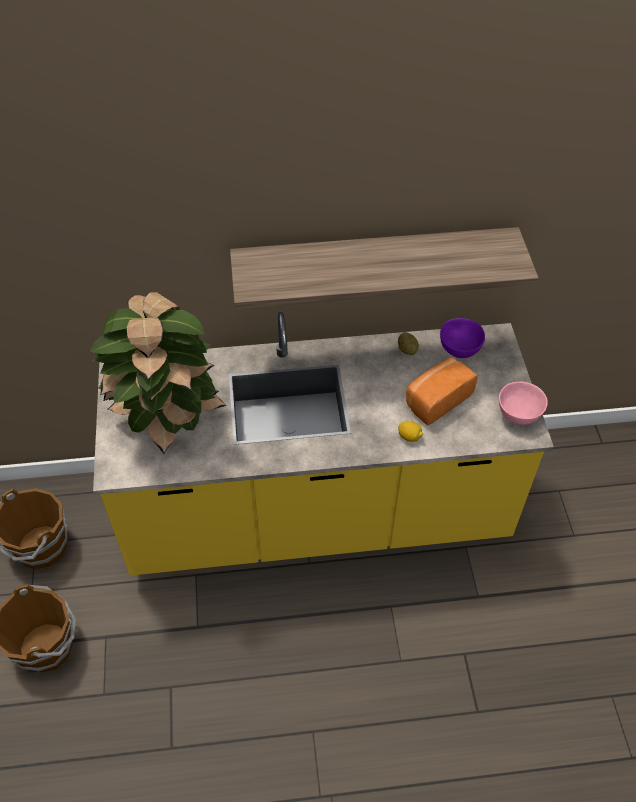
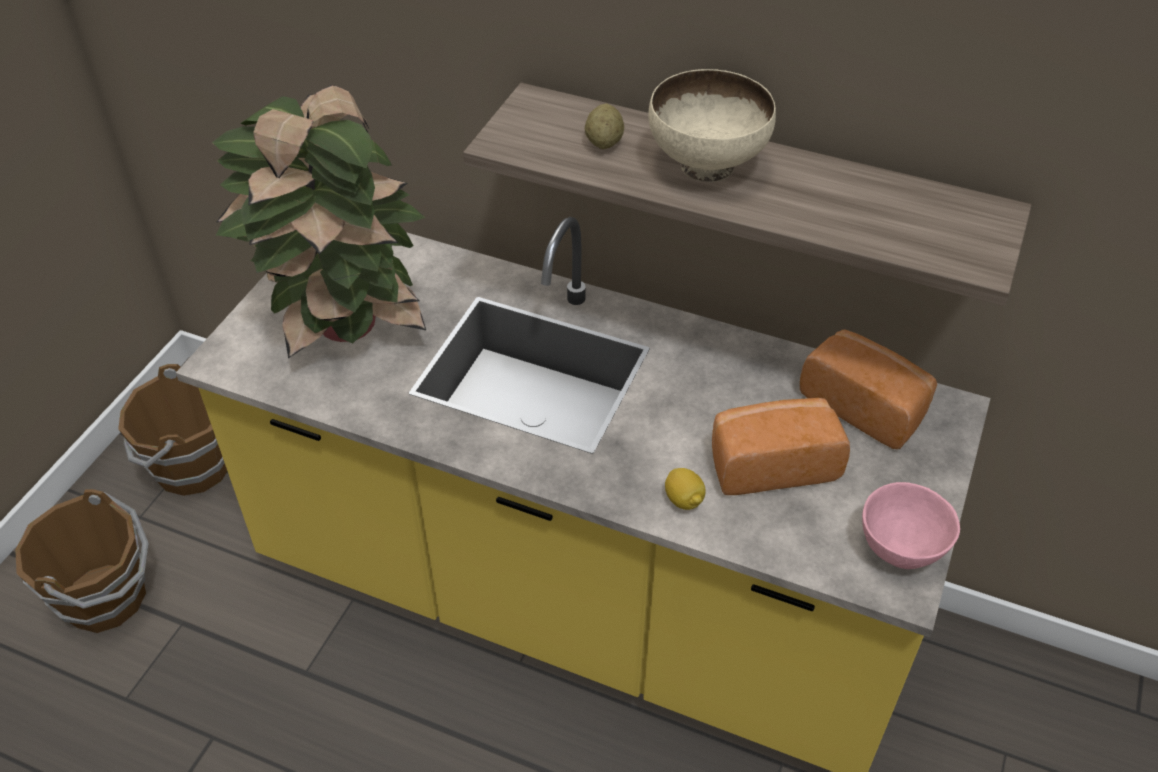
camera: 30 degrees right, 5 degrees down
potato [398,332,419,355] -> potato moved to [585,103,624,149]
purple bowl [440,318,485,358] -> bread [800,329,937,449]
none -> beige bowl [648,69,776,182]

